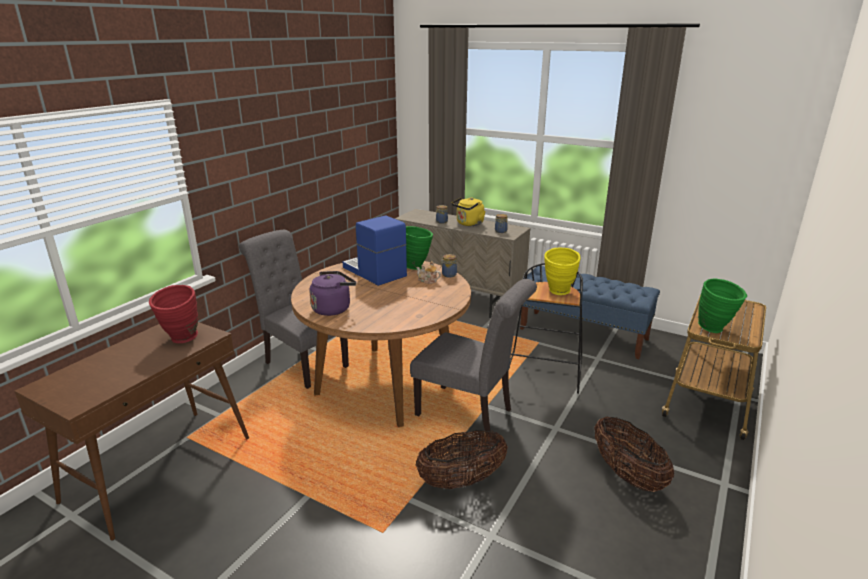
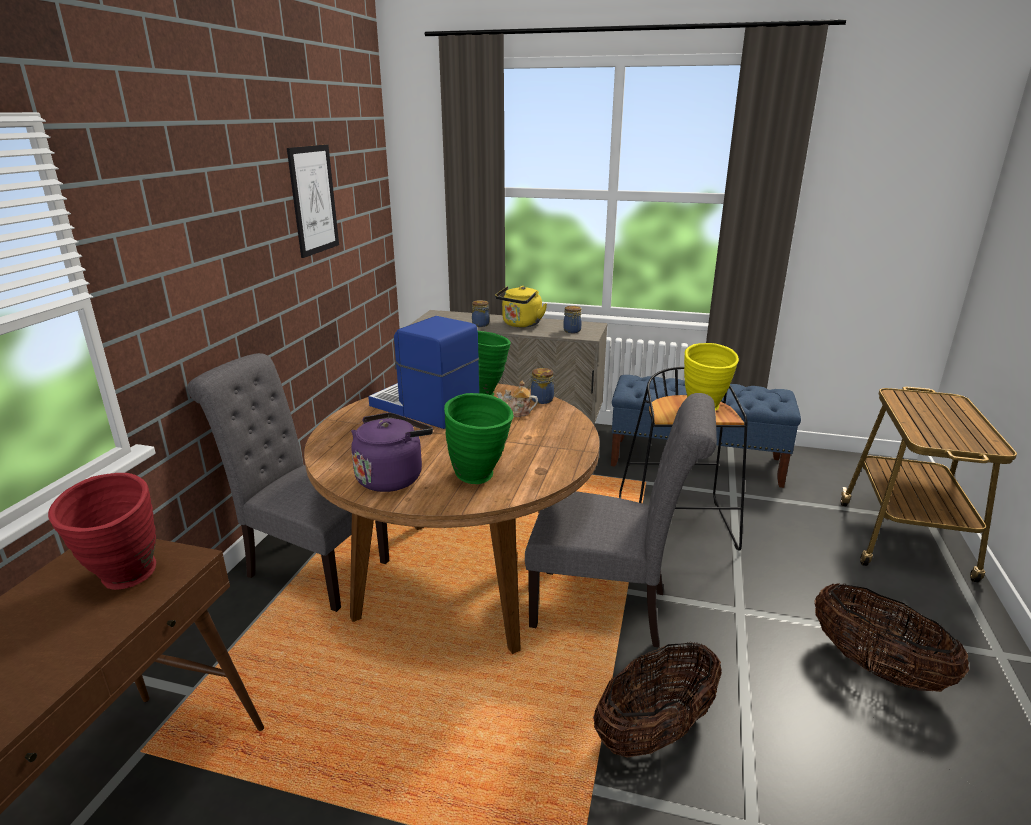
camera: 15 degrees left, 0 degrees up
green vase [698,279,747,333] -> green vase moved to [444,393,514,484]
none -> picture [287,145,339,258]

